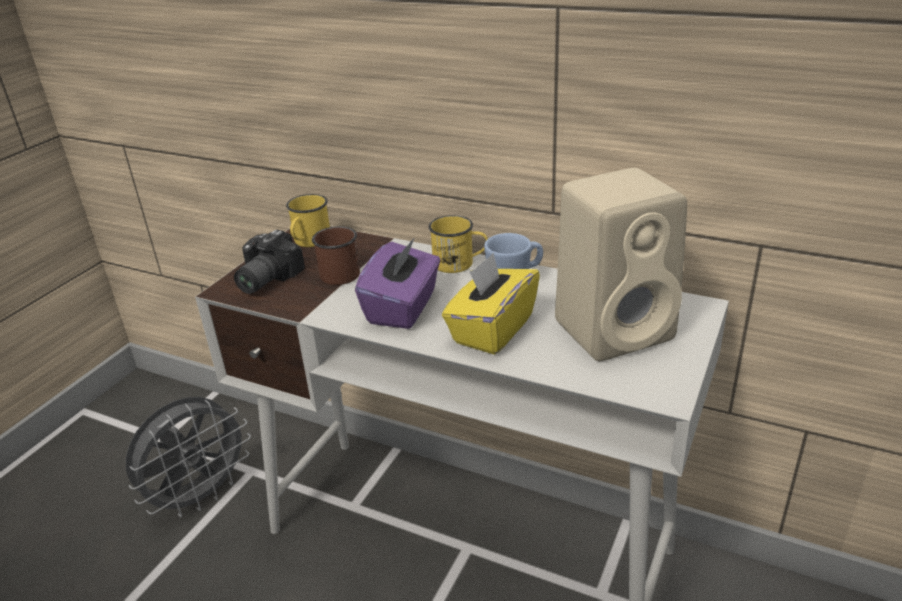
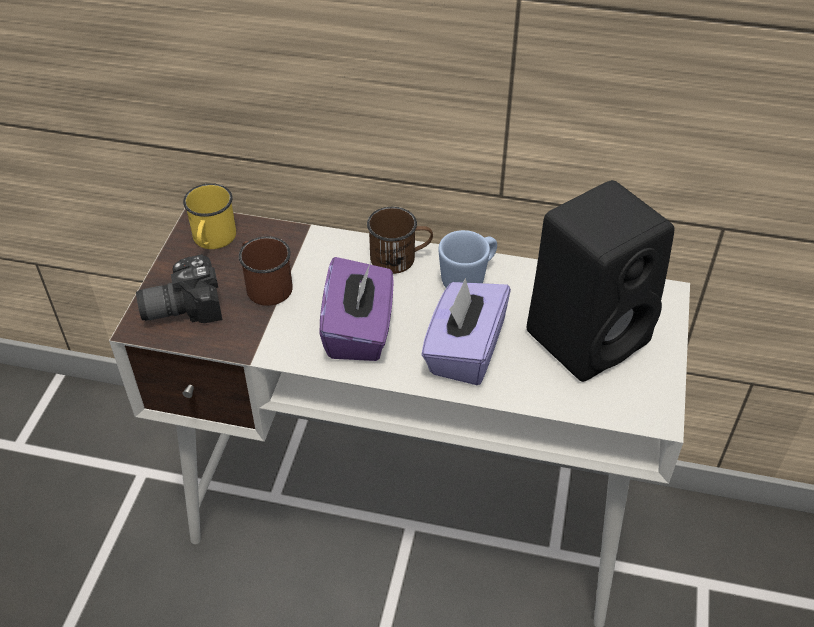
camera: 15 degrees left, 15 degrees up
grey fan [126,397,251,517] -> none
camera [234,230,305,294] -> camera turned 60 degrees clockwise [136,254,222,323]
yellow mug [429,215,488,273] -> brown mug [367,207,433,274]
yellow tissue box [442,253,540,355] -> purple tissue box [421,278,511,385]
beige speaker [555,168,687,362] -> black speaker [527,180,674,382]

